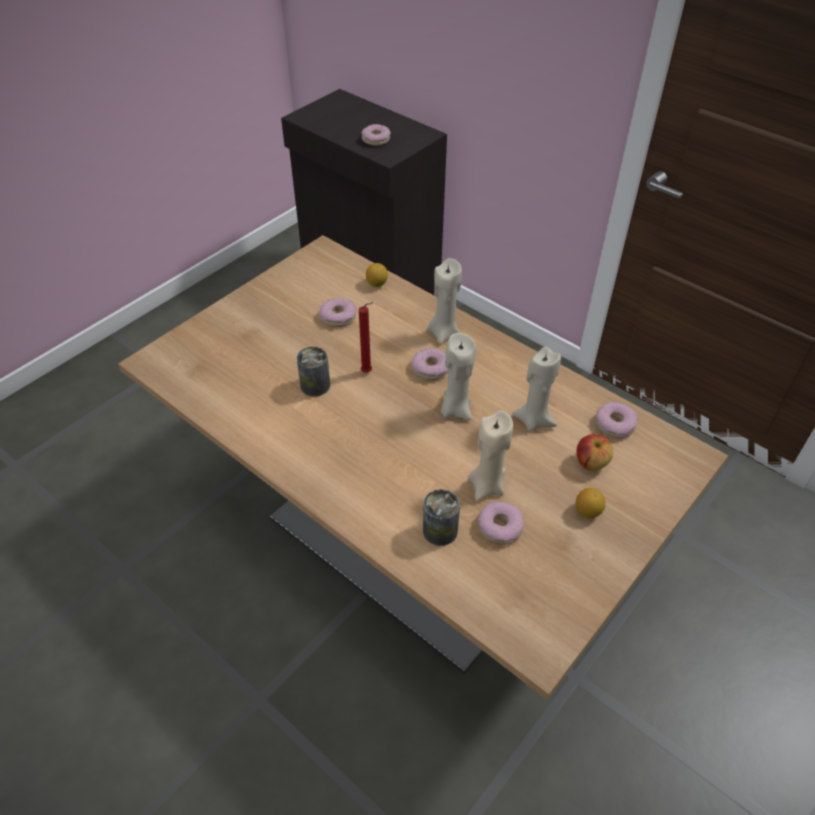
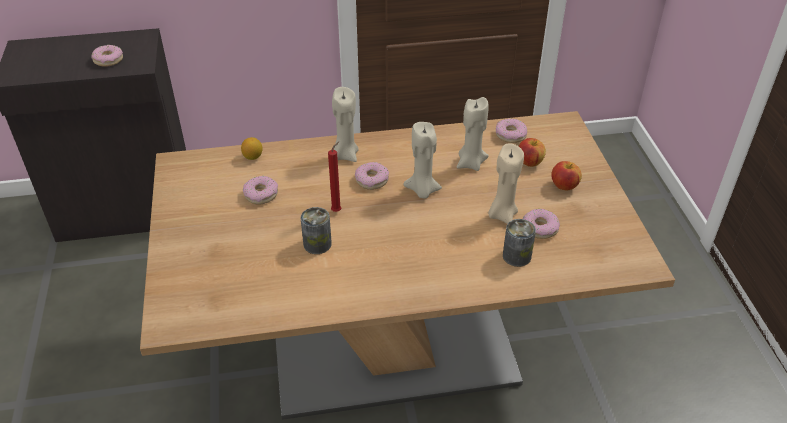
camera: 50 degrees left, 5 degrees down
lemon [576,488,606,518] -> apple [551,161,582,191]

